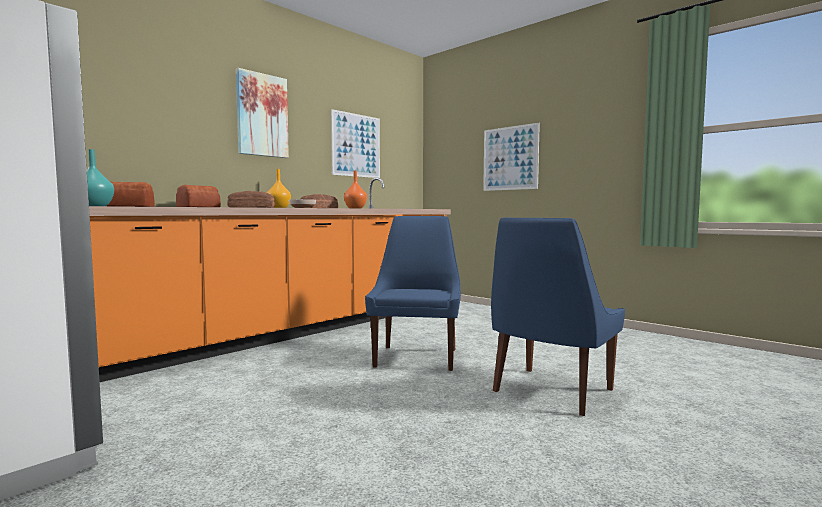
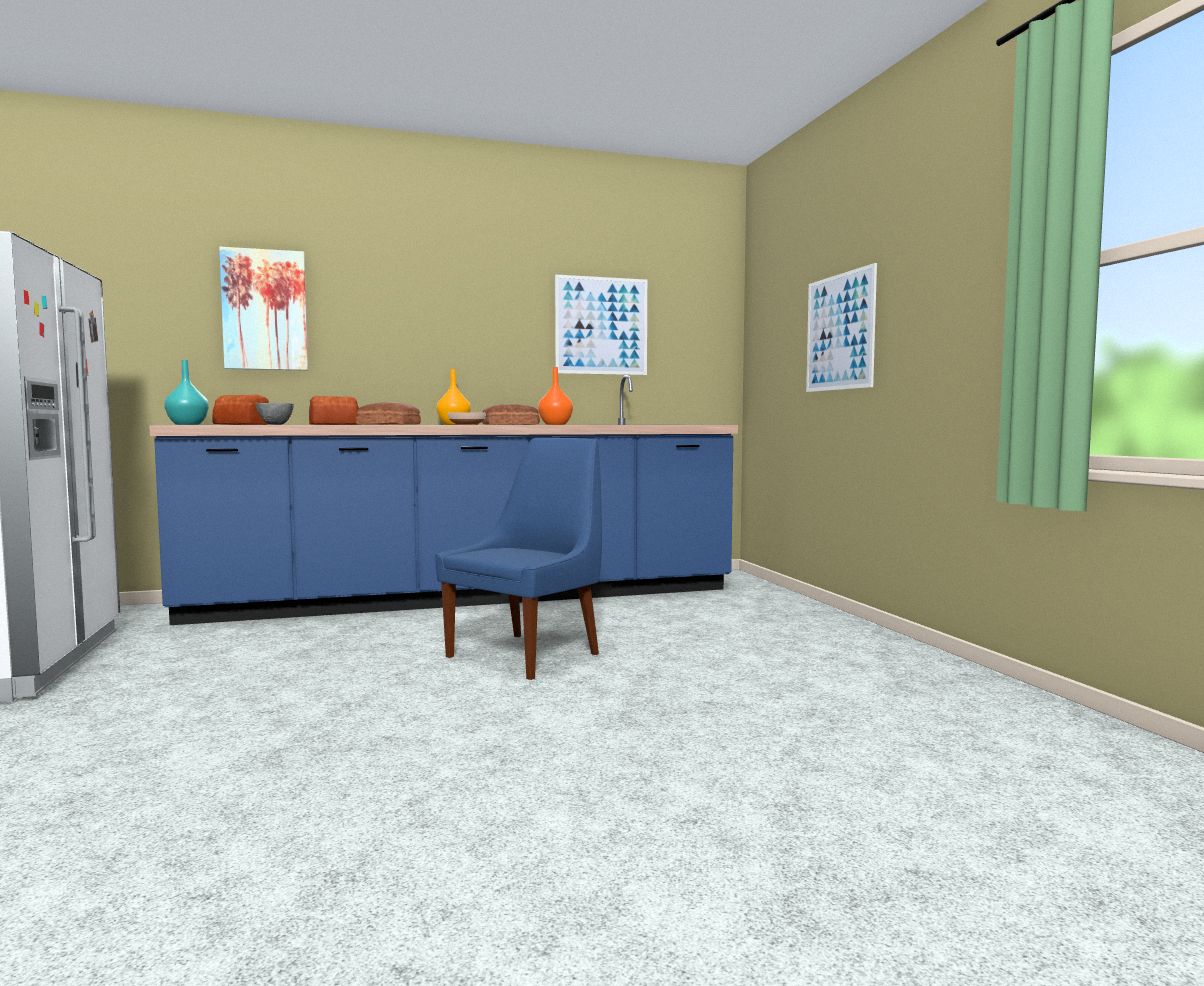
camera: 30 degrees right, 0 degrees up
orange counter [89,178,451,382] -> blue counter [149,375,738,625]
picture [236,68,289,158] -> picture moved to [219,247,308,371]
blue chair [491,218,625,416] -> none
none -> grey bowl [256,403,294,425]

